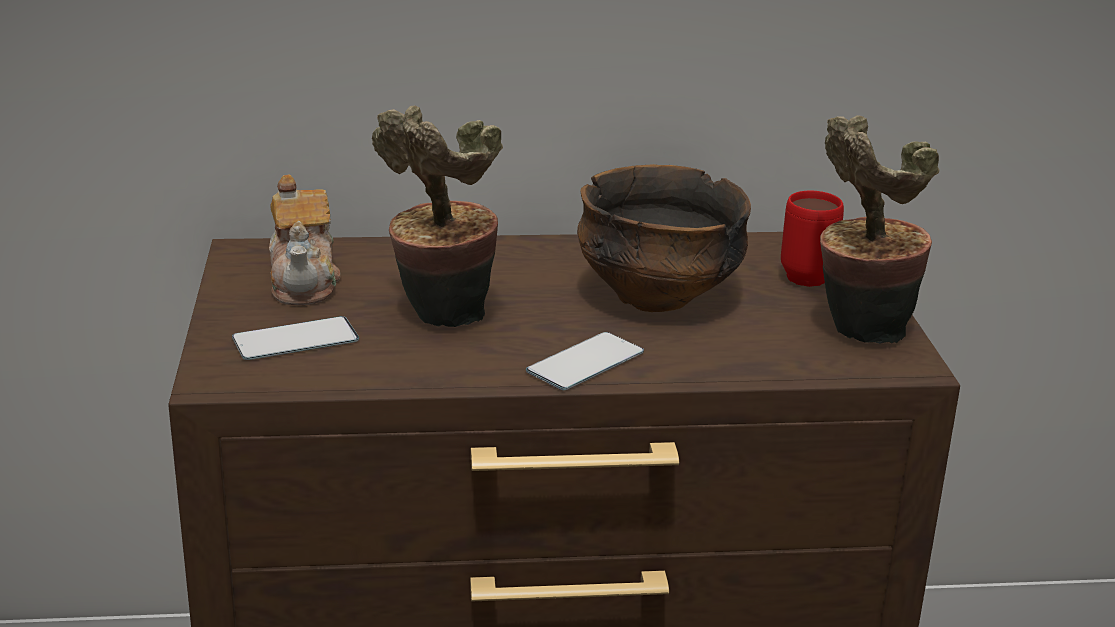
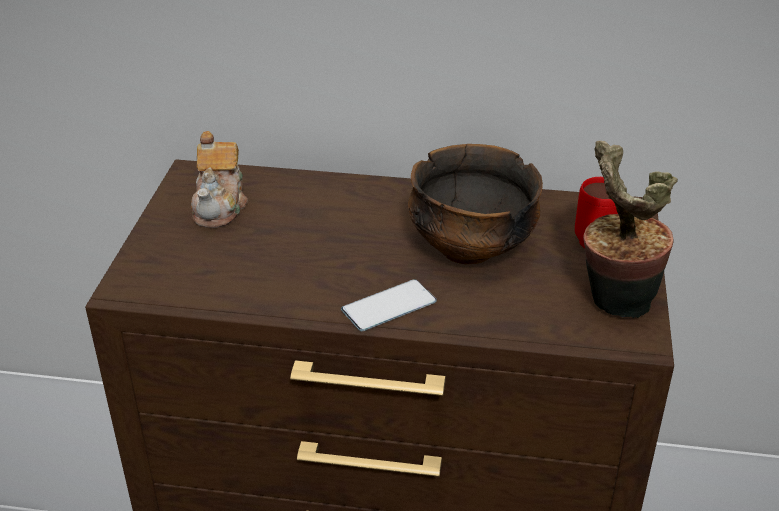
camera: 15 degrees right, 10 degrees up
phone [232,316,359,360] -> none
potted plant [372,106,503,327] -> none

